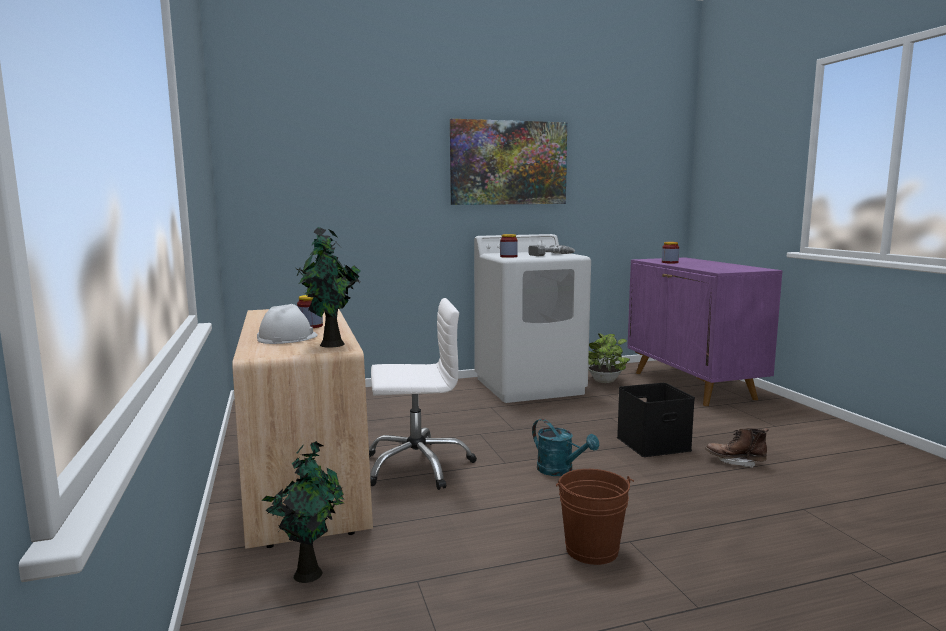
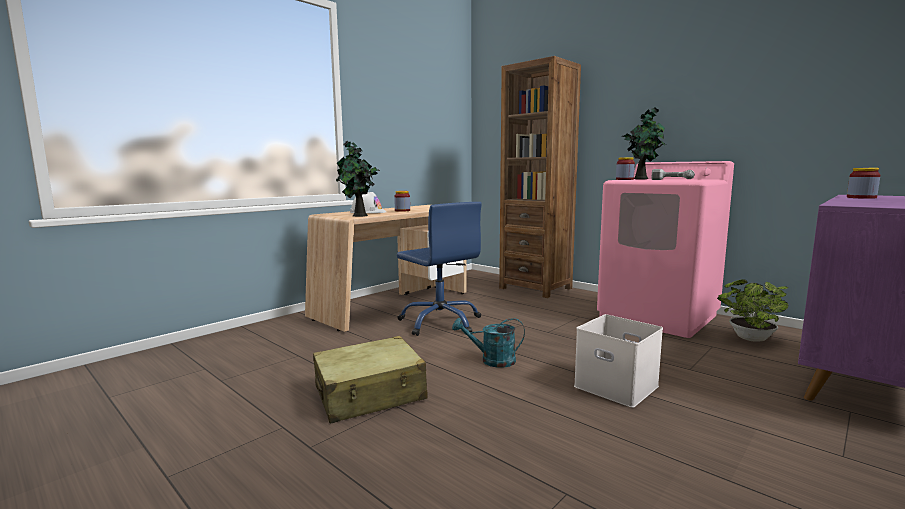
camera: 60 degrees right, 0 degrees up
potted plant [261,441,344,583] -> potted plant moved to [622,107,666,179]
white office chair [369,298,477,490] -> blue office chair [397,202,482,336]
picture [450,119,567,205] -> none
white washing machine [474,234,591,403] -> pink washing machine [597,161,734,338]
turquoise watering can [532,419,599,476] -> turquoise watering can turned 75 degrees clockwise [452,318,525,368]
brown bucket [556,469,634,565] -> beige suitcase [313,336,428,424]
black storage box [617,383,695,457] -> white storage box [574,314,663,408]
brown boot [705,428,769,468] -> none
none -> brown bookcase [499,56,581,298]

